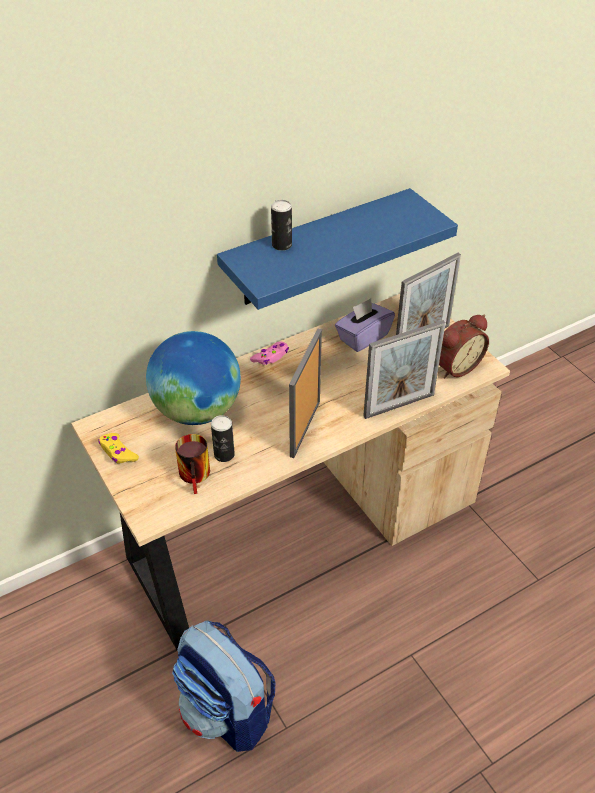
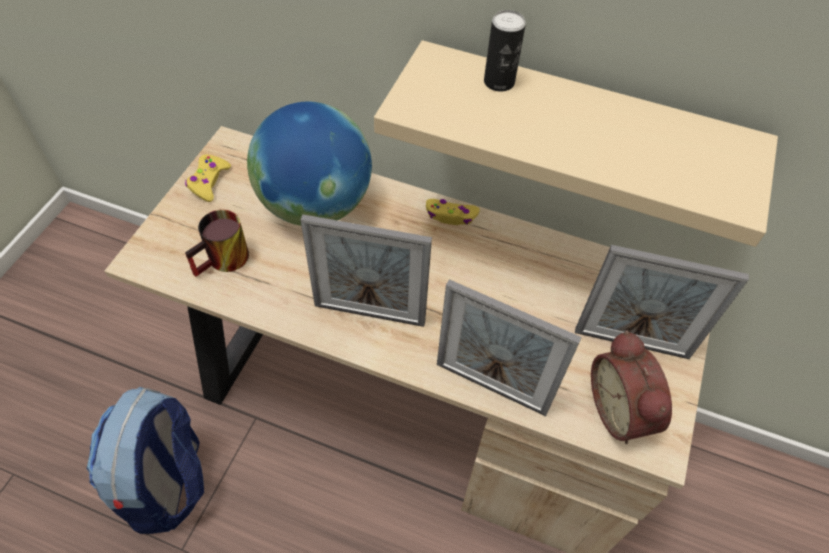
camera: 50 degrees right, 10 degrees up
can [211,415,235,462] -> none
blue shelf [217,188,458,310] -> beige shelf [374,40,778,247]
pink game controller [250,342,289,365] -> yellow game controller [426,199,480,225]
picture frame [289,328,322,458] -> picture frame turned 150 degrees counterclockwise [300,214,432,327]
purple tissue box [335,298,395,352] -> none
alarm clock [439,315,489,378] -> alarm clock turned 60 degrees clockwise [591,330,672,444]

